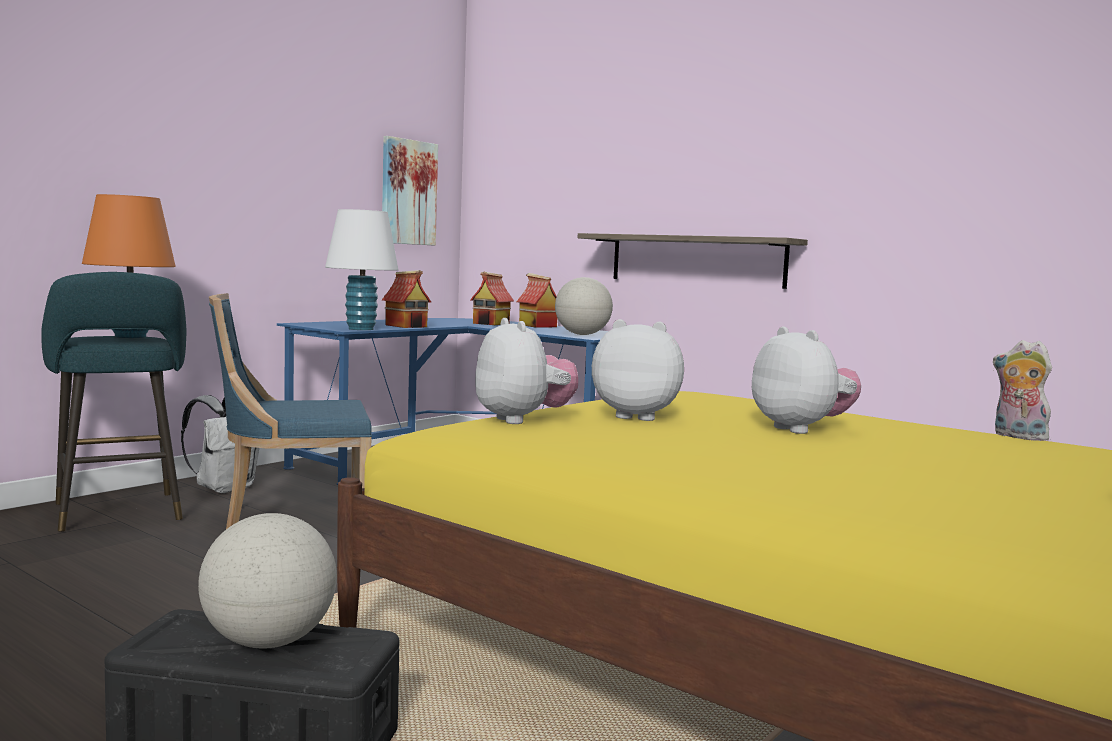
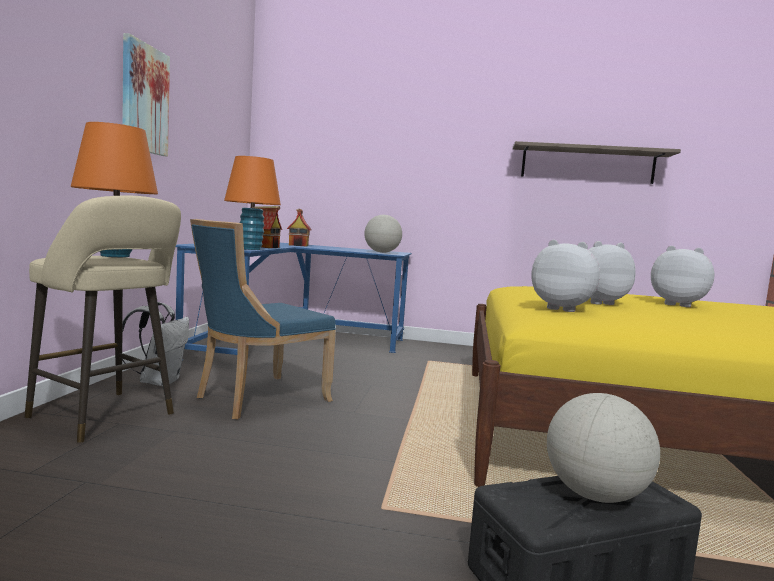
camera: 30 degrees left, 0 degrees up
turquoise stool [41,272,186,531] -> beige stool [25,196,181,443]
white table lamp [325,209,398,330] -> orange table lamp [224,156,281,250]
picture [382,136,438,245] -> picture moved to [122,33,170,156]
toy house [517,273,557,328] -> none
shelf [578,233,808,289] -> shelf moved to [513,141,681,184]
plush toy [993,340,1055,441] -> none

